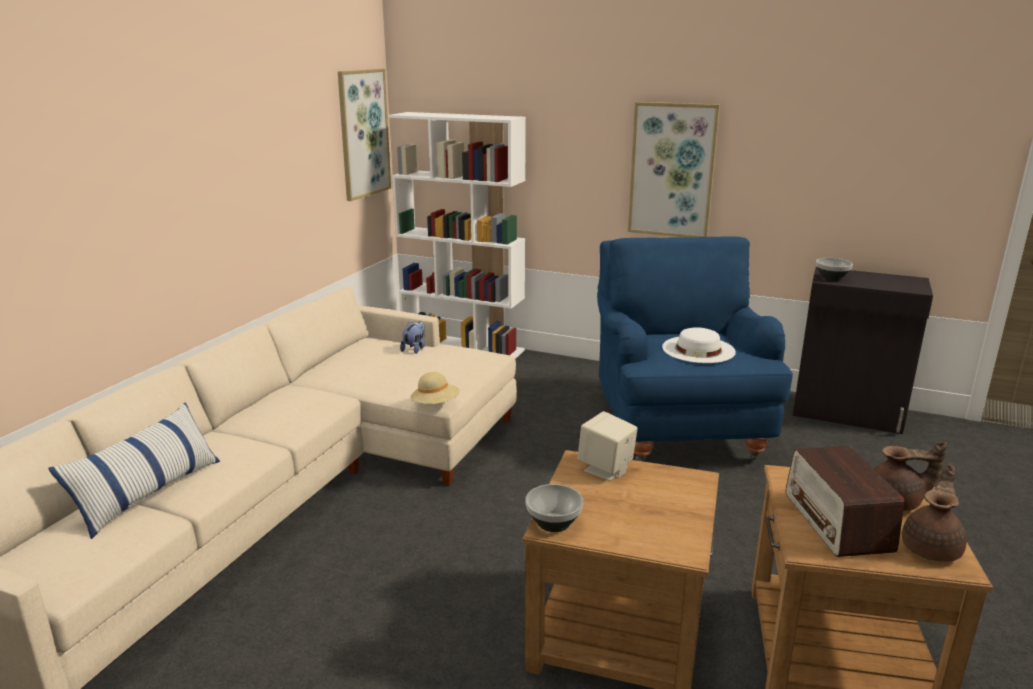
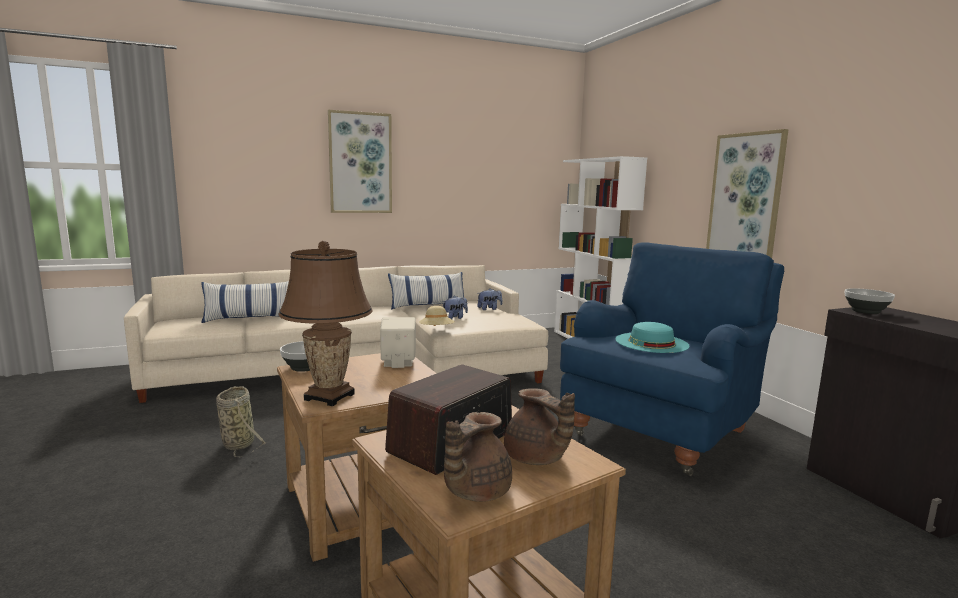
camera: 45 degrees right, 10 degrees down
picture [338,69,391,201] -> picture moved to [328,110,392,213]
white hat [662,327,736,363] -> turquoise hat [615,322,690,353]
brown teapot [902,464,967,562] -> brown teapot turned 135 degrees clockwise [444,412,512,502]
none -> basket [216,386,266,458]
none -> brown table lamp [279,241,372,406]
none -> pillow [388,272,464,309]
none -> plush toy [442,296,468,319]

